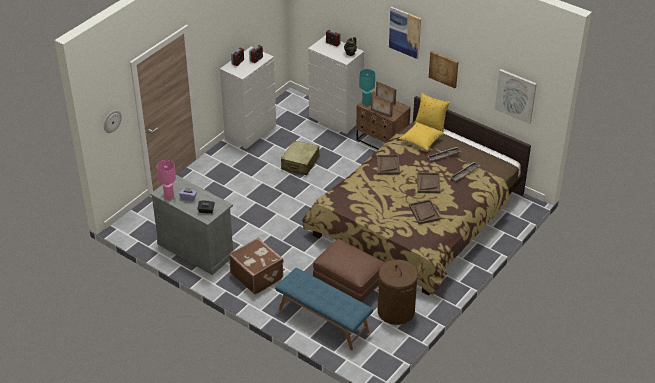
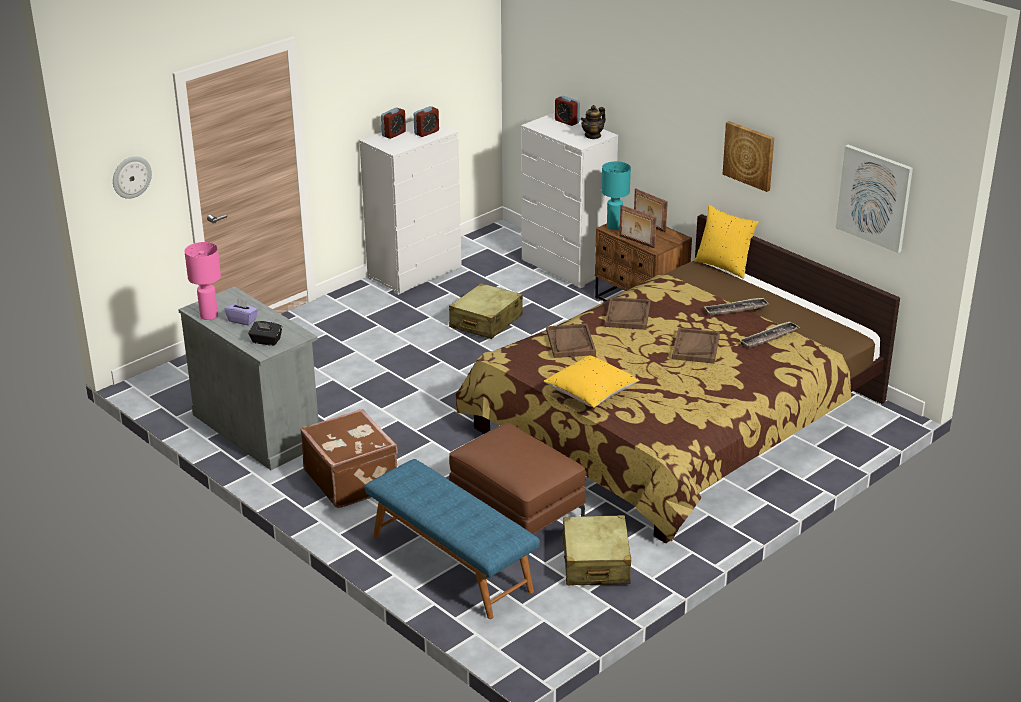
camera: 10 degrees right, 10 degrees down
brown laundry basket [378,259,418,325] -> beige suitcase [561,515,631,585]
picture [389,7,421,59] -> none
yellow pillow [399,122,444,151] -> yellow pillow moved to [544,355,640,408]
brown tray [409,199,441,225] -> brown tray moved to [546,324,596,358]

